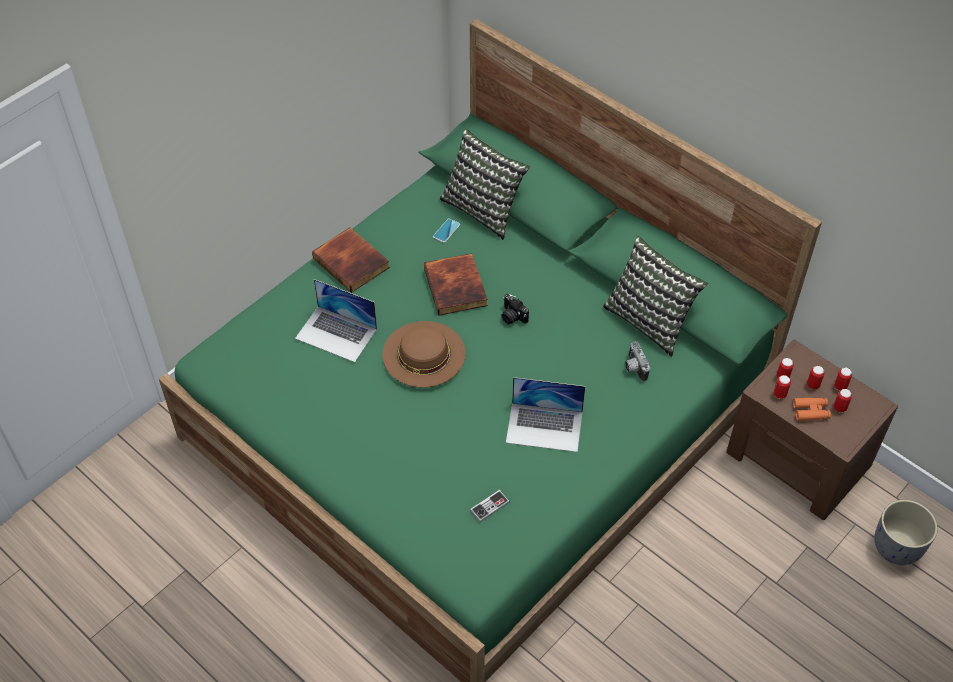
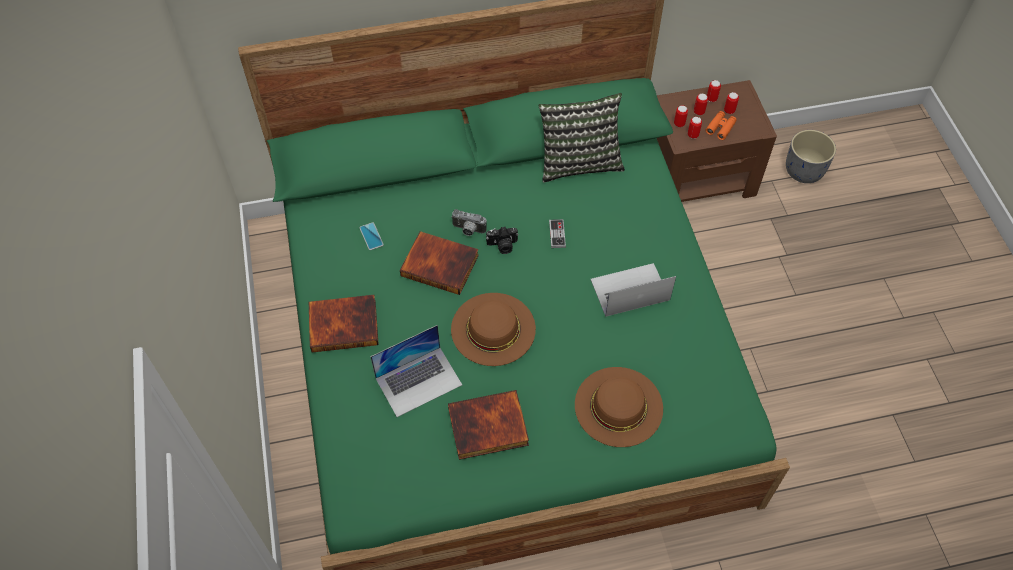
camera: 55 degrees left, 5 degrees up
pillow [440,129,530,240] -> none
game controller [470,490,510,522] -> game controller moved to [549,219,566,248]
laptop [506,377,585,452] -> laptop turned 150 degrees counterclockwise [590,263,676,317]
camera [625,341,650,381] -> camera moved to [451,209,487,236]
none -> book [448,390,529,460]
none -> brown hat [575,367,663,447]

